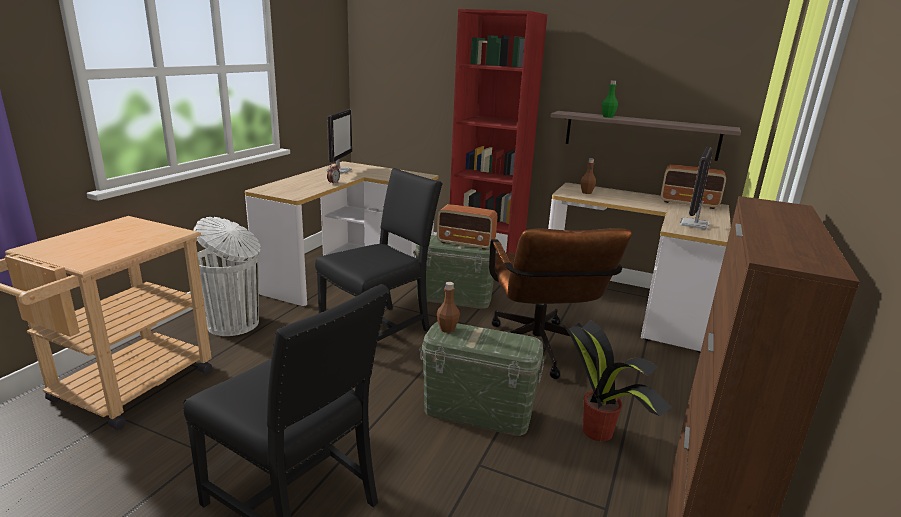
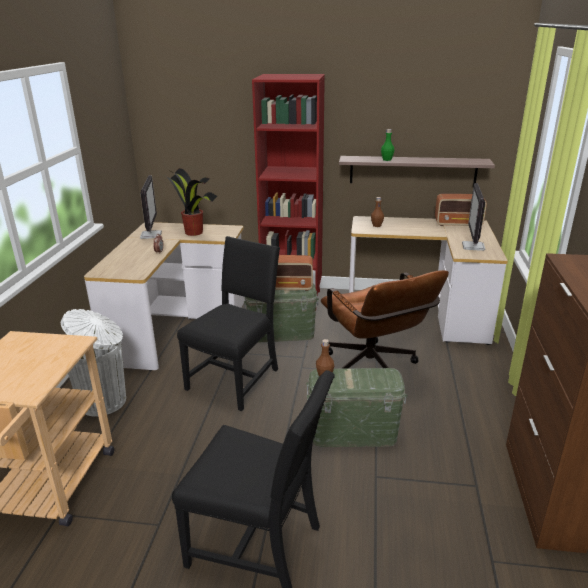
camera: 15 degrees left, 5 degrees up
potted plant [562,320,672,441] -> potted plant moved to [166,168,217,236]

